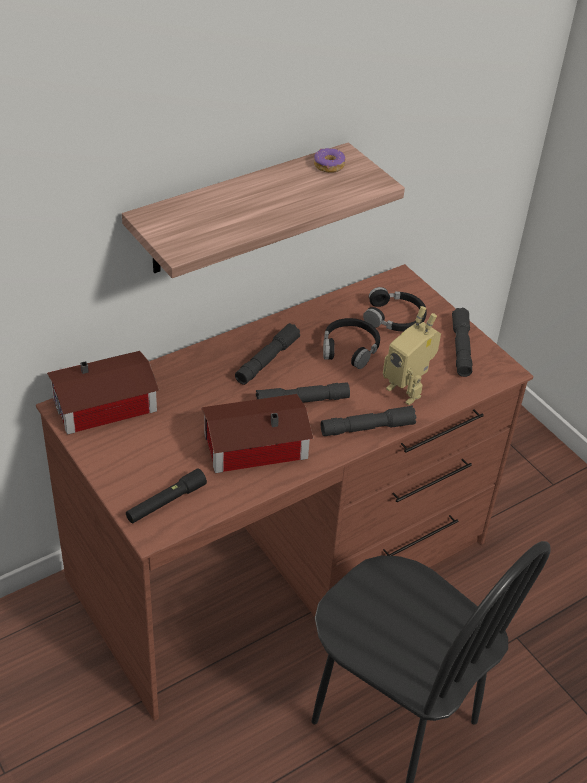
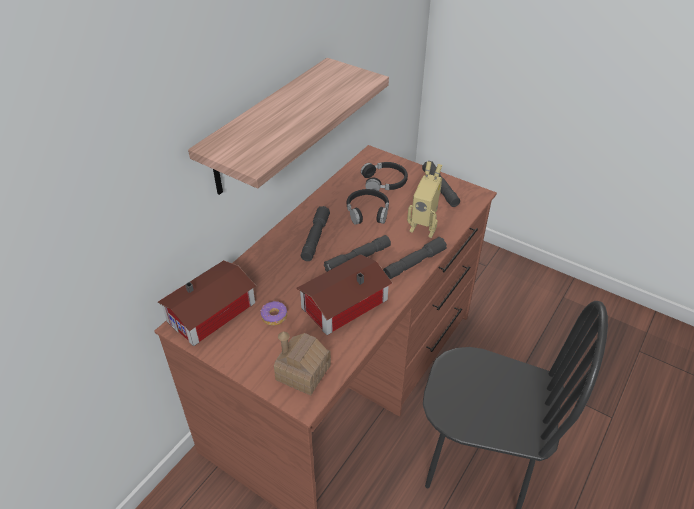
camera: 20 degrees left, 0 degrees up
black flashlight [126,469,207,523] -> toy house [274,331,331,396]
donut [314,148,345,173] -> donut moved to [260,301,287,326]

